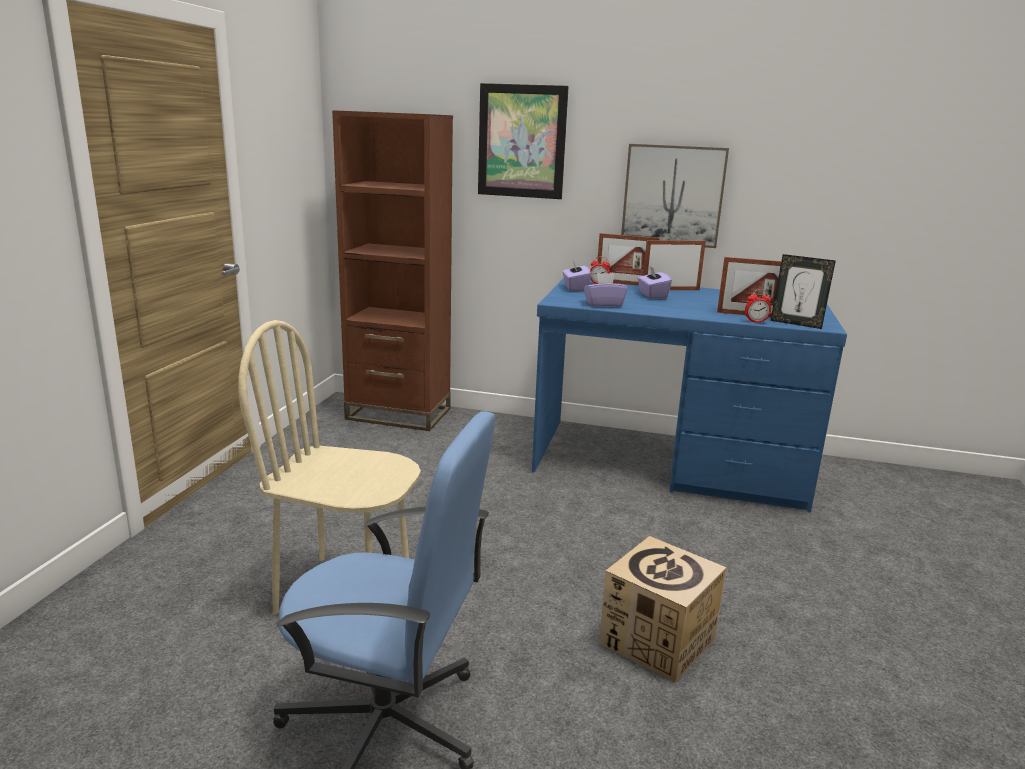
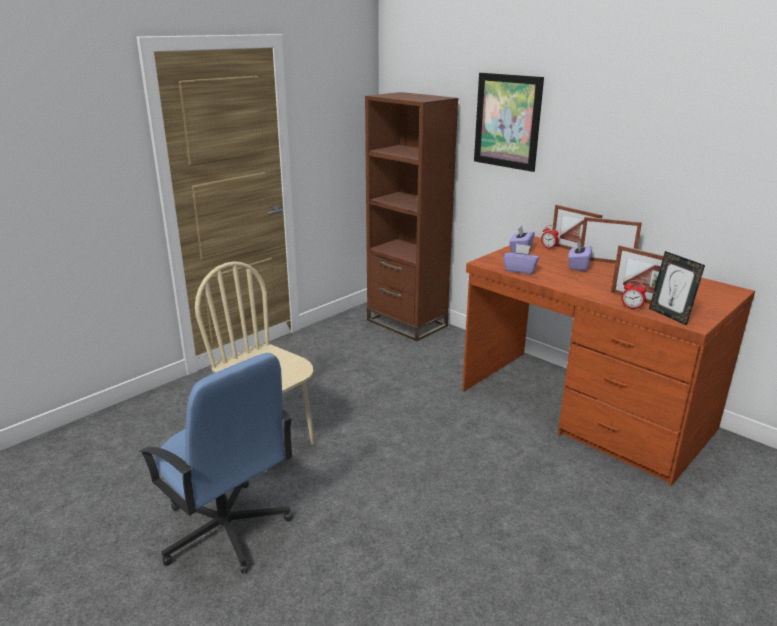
camera: 30 degrees right, 5 degrees up
blue desk [532,278,847,513] -> brown desk [462,236,755,486]
cardboard box [599,536,726,683] -> none
picture [621,144,729,248] -> none

